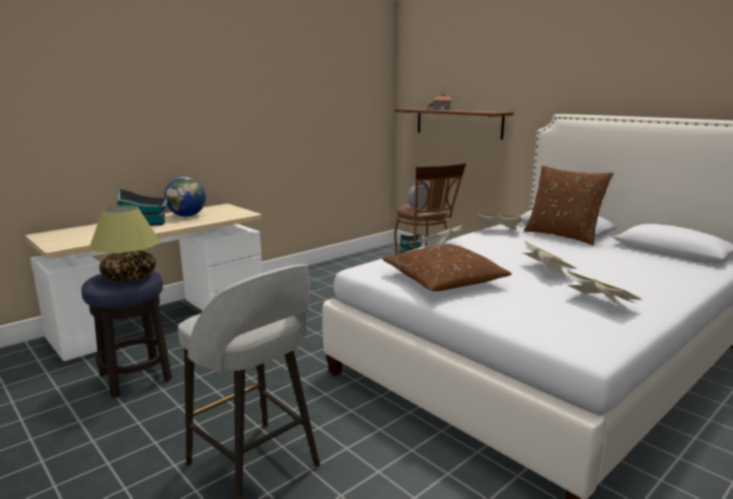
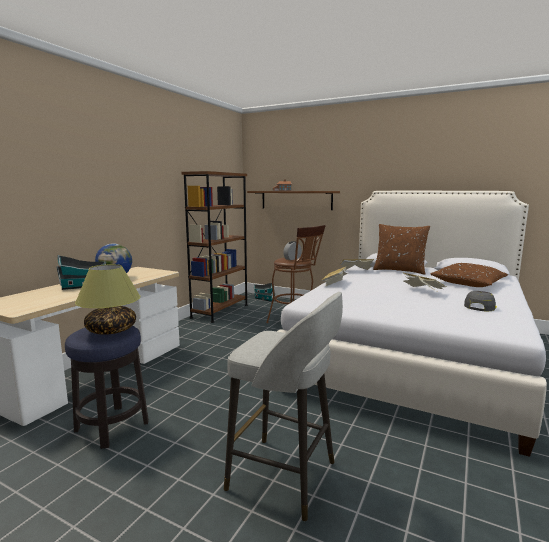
camera: 20 degrees left, 5 degrees down
brown pillow [383,245,512,291] -> brown pillow moved to [430,263,508,287]
book [567,271,642,310] -> grey cap [464,291,497,311]
none -> brown bookcase [181,171,248,323]

